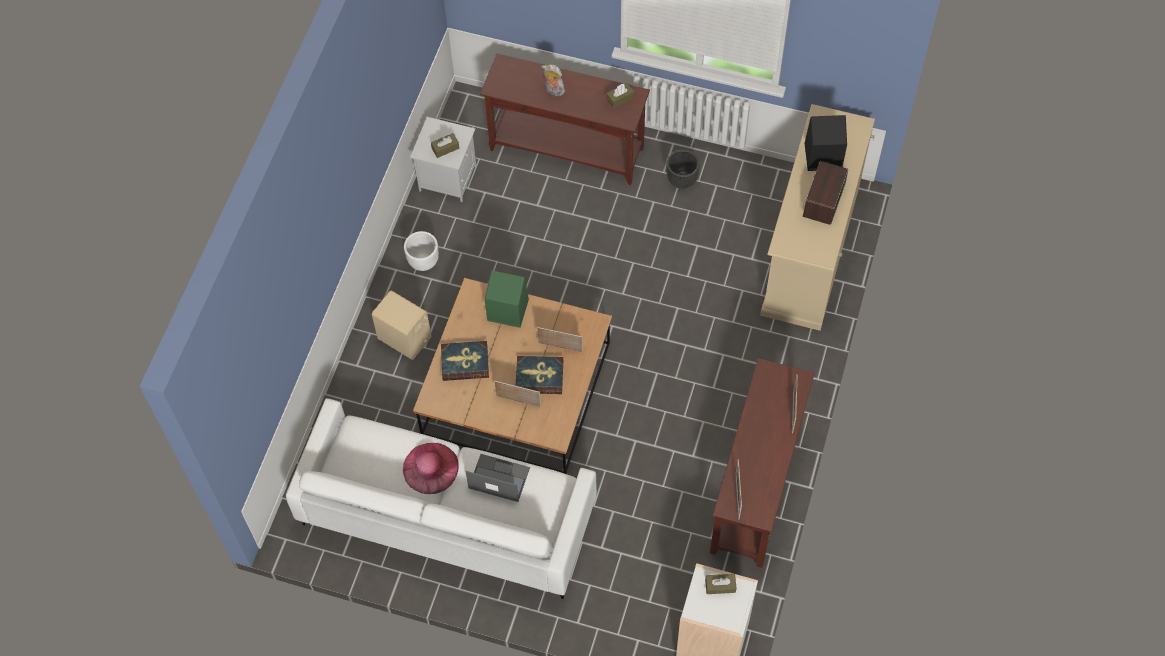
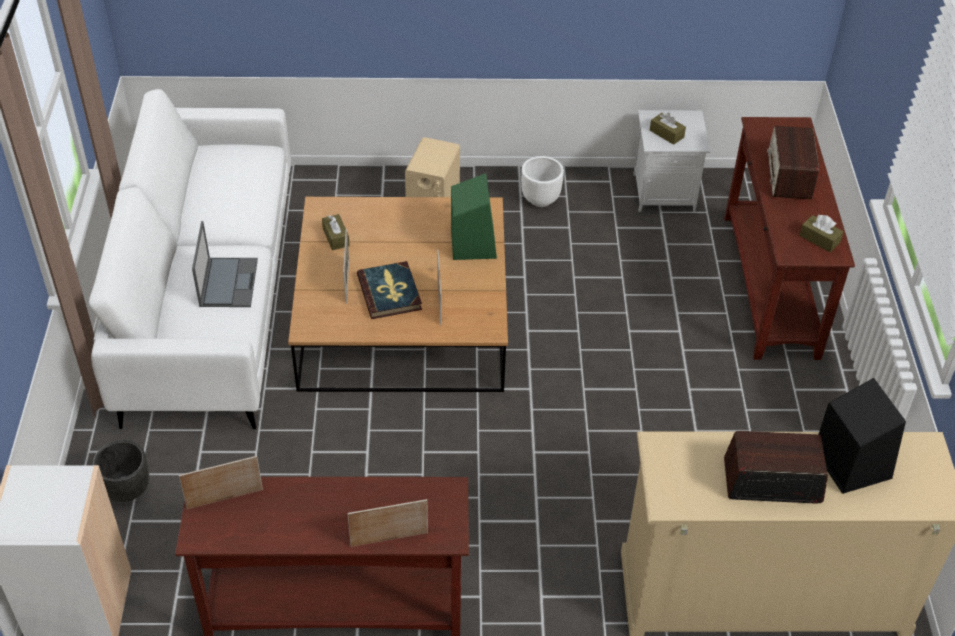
camera: 70 degrees right, 15 degrees down
pink hat [403,443,458,494] -> none
book [441,341,489,381] -> none
plush toy [541,64,565,96] -> radio [767,126,819,199]
black planter [666,150,700,189] -> black planter moved to [93,440,149,502]
brown tissue box [705,574,737,594] -> brown tissue box moved to [322,214,350,250]

